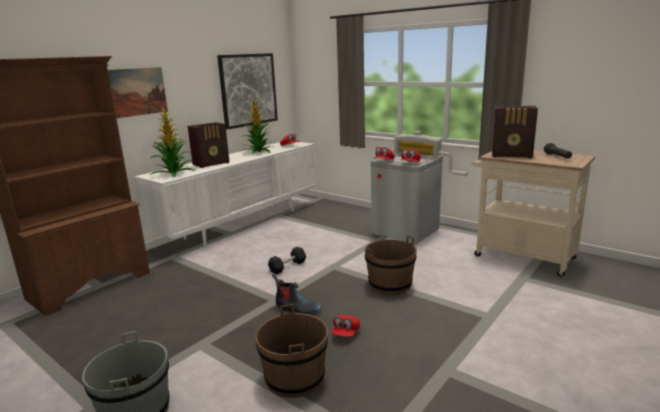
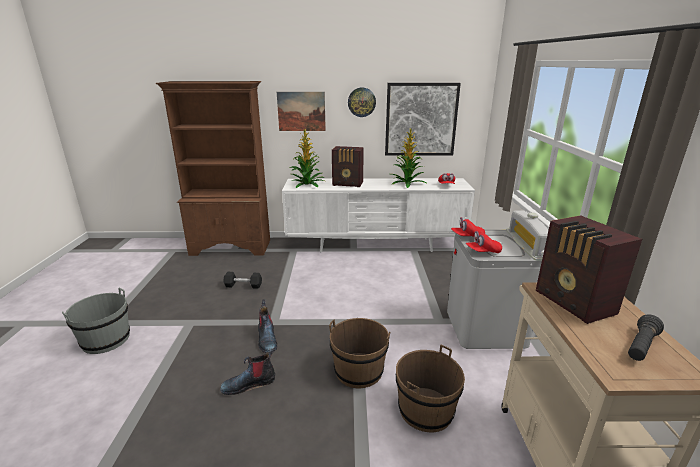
camera: 50 degrees right, 5 degrees up
brown bucket [255,304,328,398] -> brown bucket moved to [396,344,465,432]
black dumbbell [268,247,306,274] -> black dumbbell moved to [223,272,262,289]
red cap [332,315,360,337] -> boot [220,348,275,395]
none -> wall clock [348,88,376,117]

